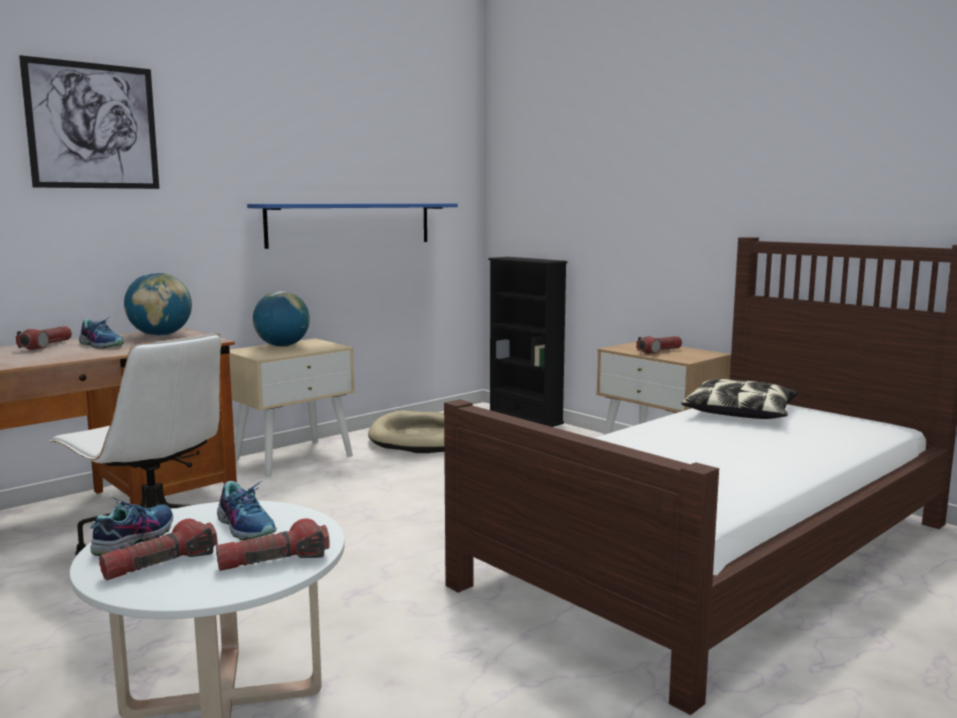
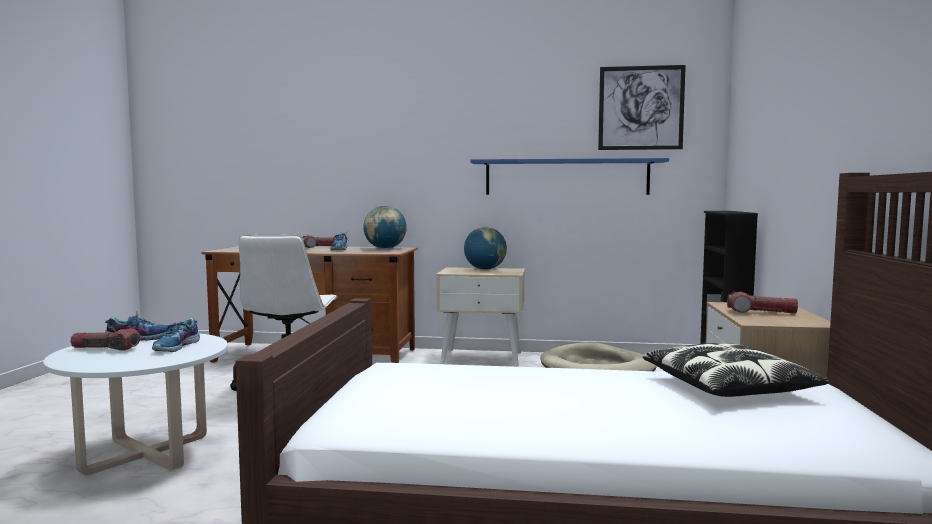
camera: 50 degrees right, 5 degrees down
picture [19,55,159,189] -> picture moved to [598,65,686,150]
flashlight [216,518,330,571] -> none

